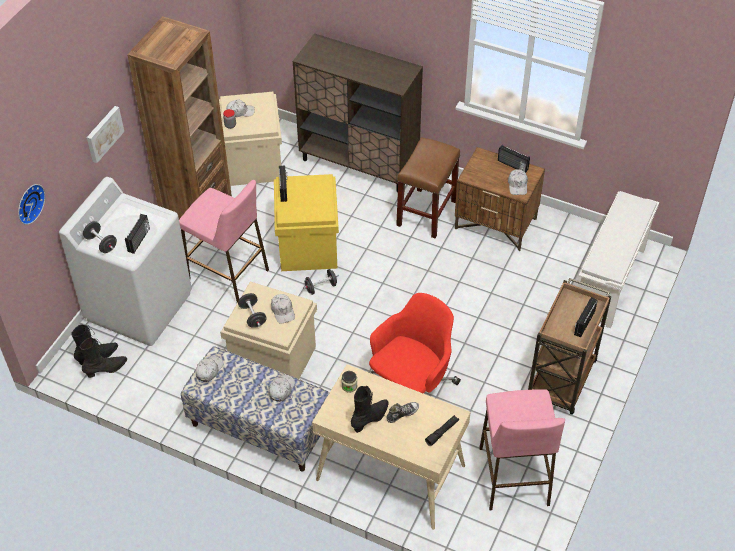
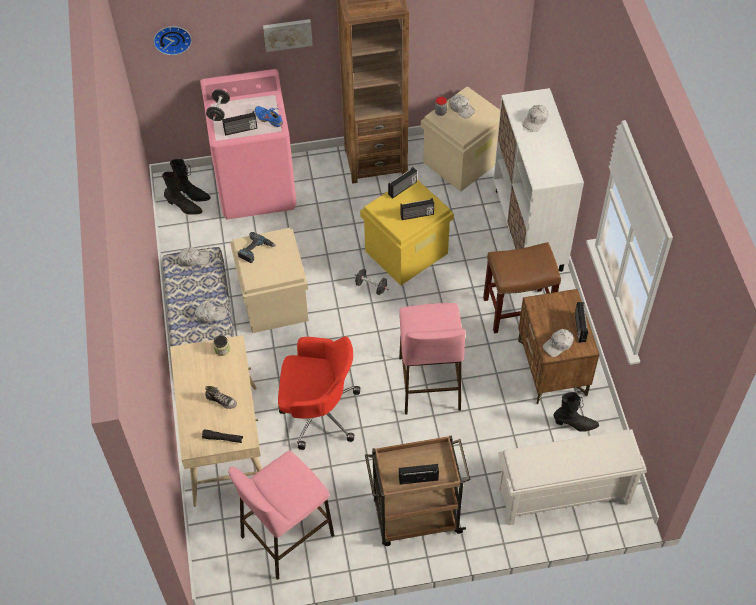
camera: 55 degrees right, 5 degrees up
white washing machine [59,177,192,346] -> pink washing machine [200,69,297,219]
pink stool [179,180,269,303] -> pink stool moved to [399,303,466,415]
black dumbbell [238,293,267,328] -> power drill [238,232,275,263]
white cap [271,294,295,324] -> white cap moved to [522,105,548,132]
brown cabinet [293,33,423,193] -> white cabinet [493,88,584,272]
black boot [351,386,389,433] -> black boot moved to [553,392,599,432]
none -> blue shoe [255,106,283,127]
none -> radio [400,198,434,220]

